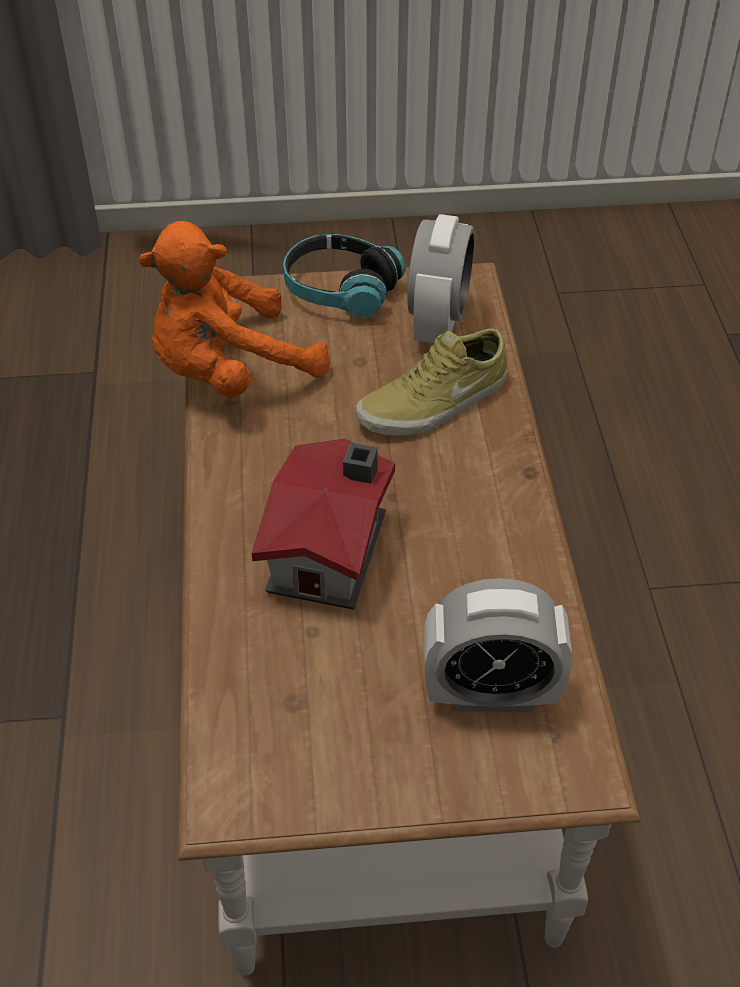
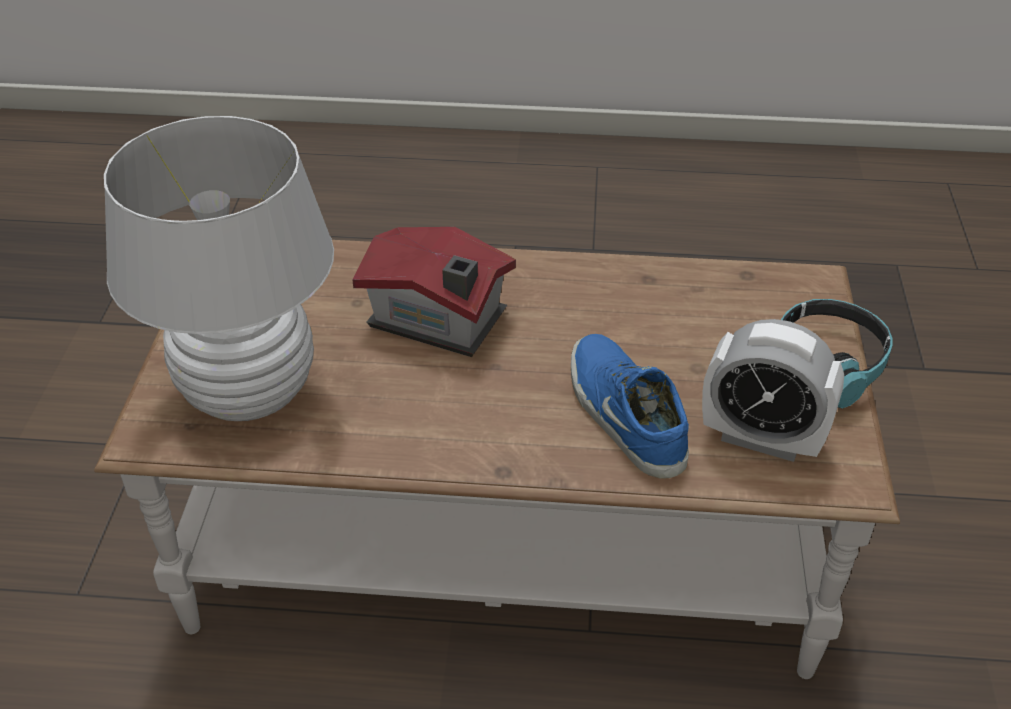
camera: 100 degrees right, 5 degrees down
orange plush toy [138,221,330,398] -> none
beige shoe [355,328,508,436] -> blue shoe [571,334,689,479]
alarm clock [424,578,572,712] -> white table lamp [104,116,334,421]

